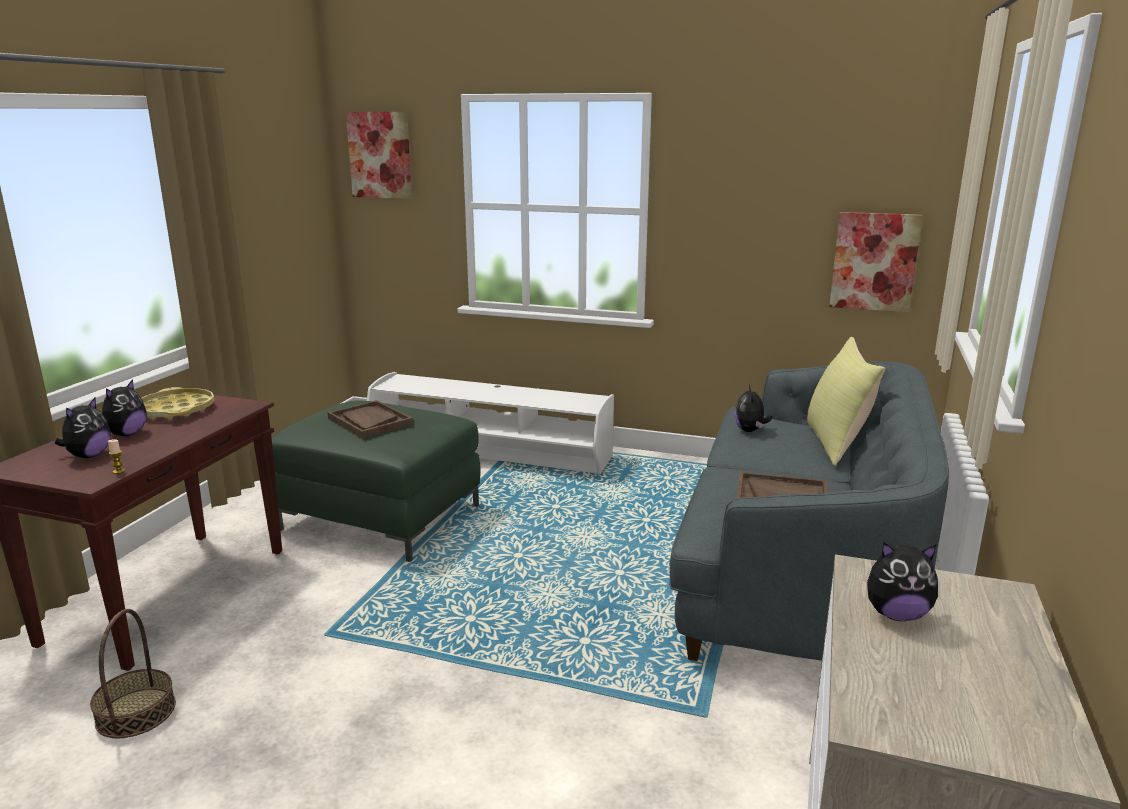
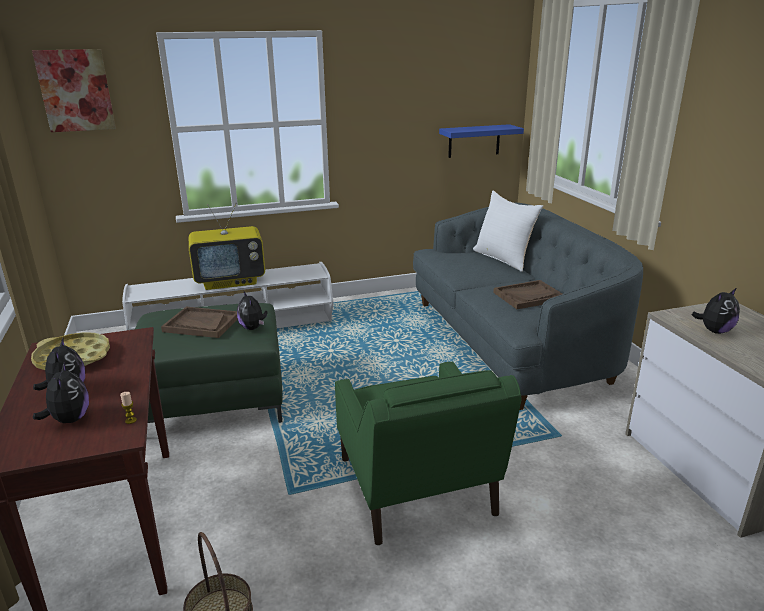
camera: 35 degrees left, 5 degrees up
plush toy [734,385,772,432] -> plush toy moved to [237,292,268,330]
yellow pillow [807,337,885,466] -> white pillow [473,191,543,272]
picture [829,212,923,312] -> blue shelf [439,124,524,158]
none -> television [189,203,265,290]
none -> green armchair [335,362,521,545]

